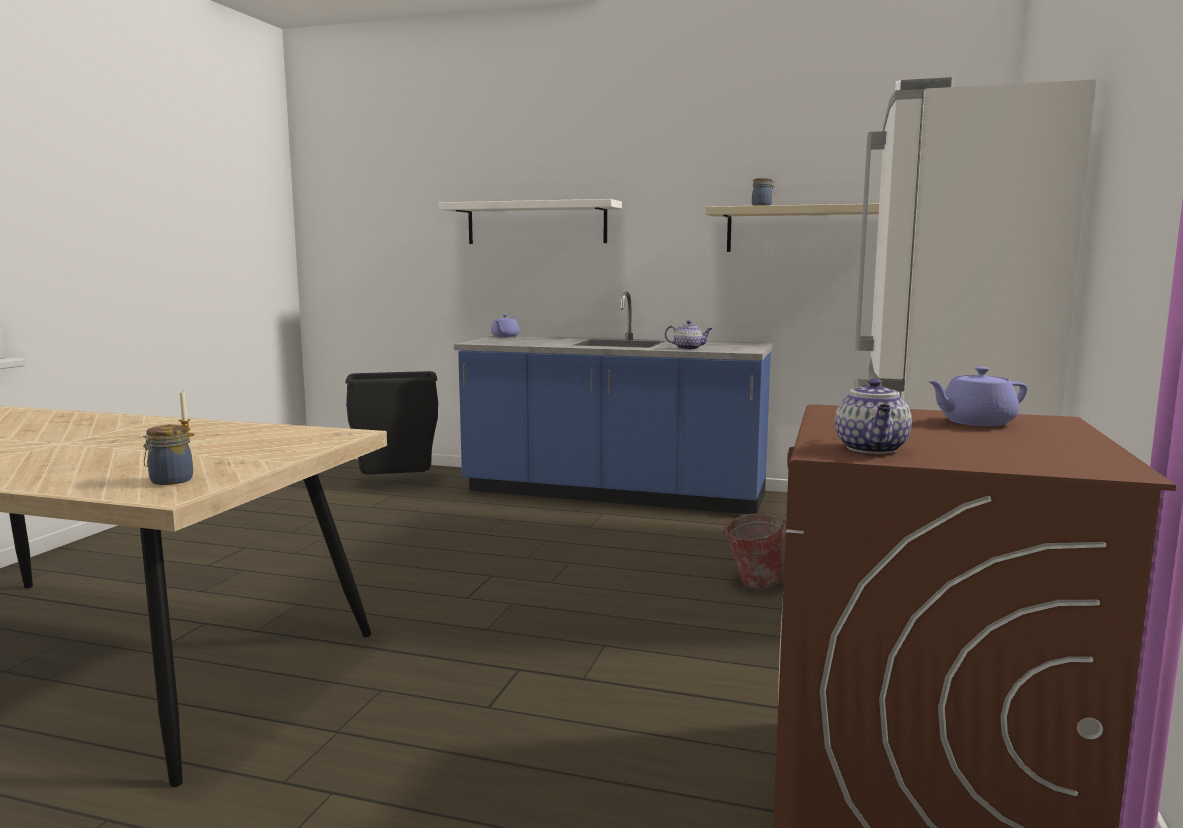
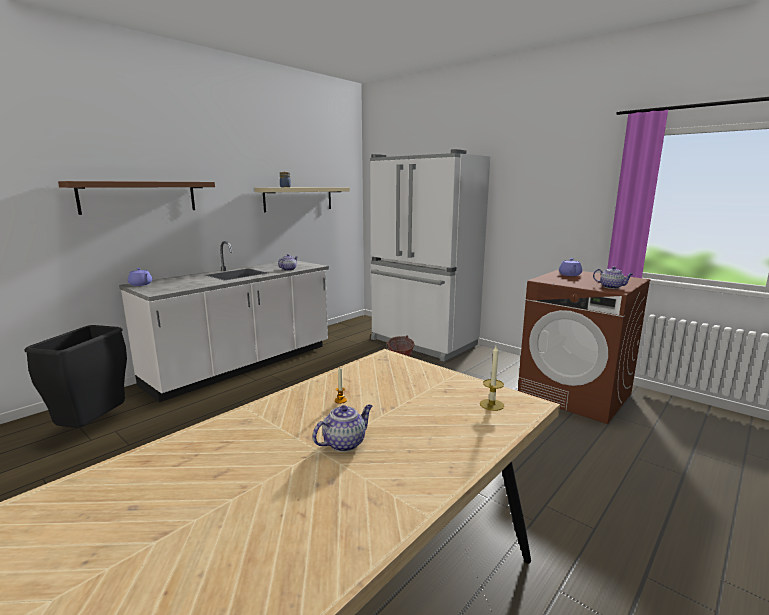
camera: 65 degrees left, 5 degrees up
jar [142,424,193,485] -> candle [480,346,504,411]
white shelf [438,199,622,244] -> brown shelf [58,181,215,215]
blue counter [454,291,773,514] -> white counter [119,241,329,402]
none -> teapot [313,405,372,452]

